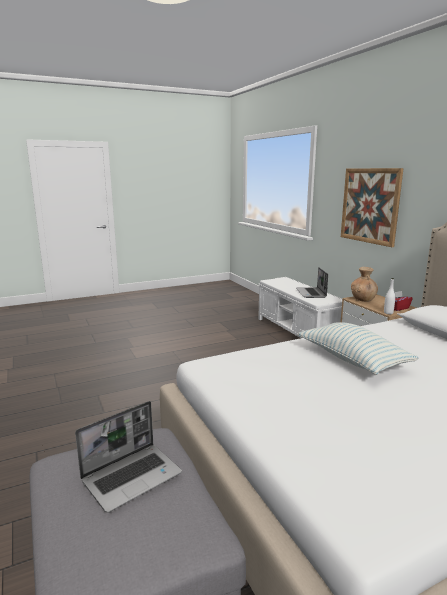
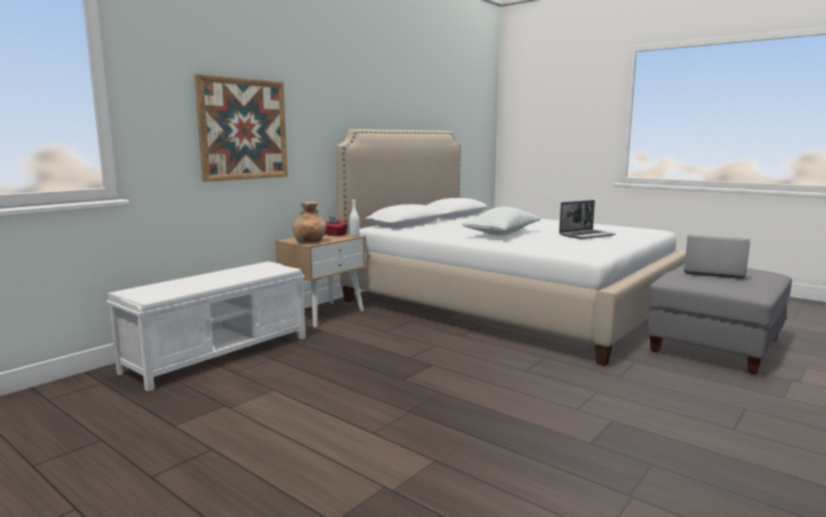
camera: 115 degrees left, 5 degrees down
laptop [296,267,328,298] -> laptop moved to [559,200,616,239]

